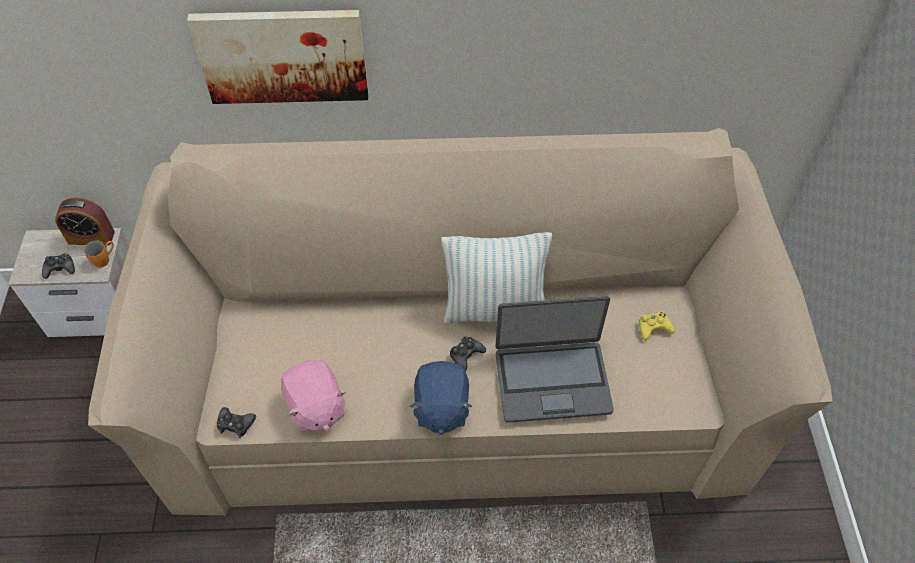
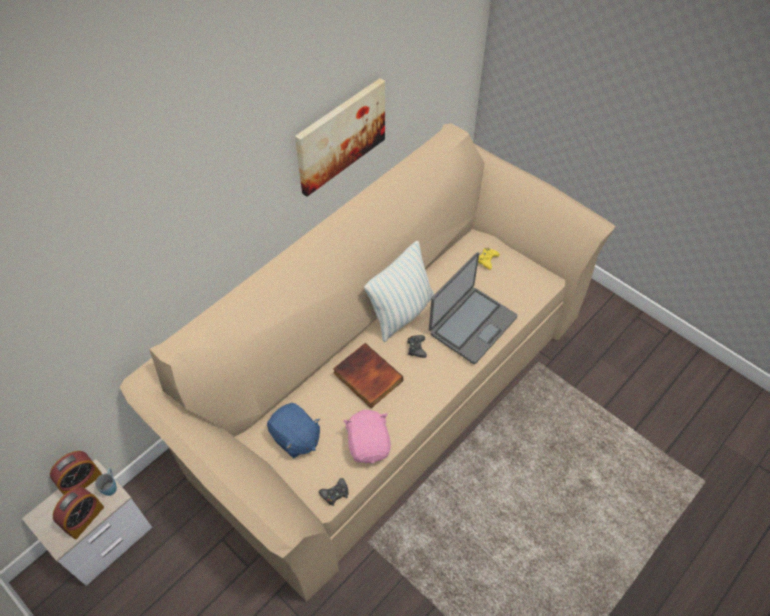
camera: 45 degrees left, 0 degrees up
black game controller [42,254,75,279] -> alarm clock [53,487,104,539]
orange mug [84,241,114,268] -> blue mug [95,468,117,496]
picture [187,10,368,104] -> picture moved to [295,78,385,197]
pink plush toy [281,360,346,432] -> pink plush toy turned 120 degrees counterclockwise [343,409,391,464]
blue plush toy [410,361,472,435] -> blue plush toy moved to [267,403,320,458]
none -> book [333,343,403,408]

